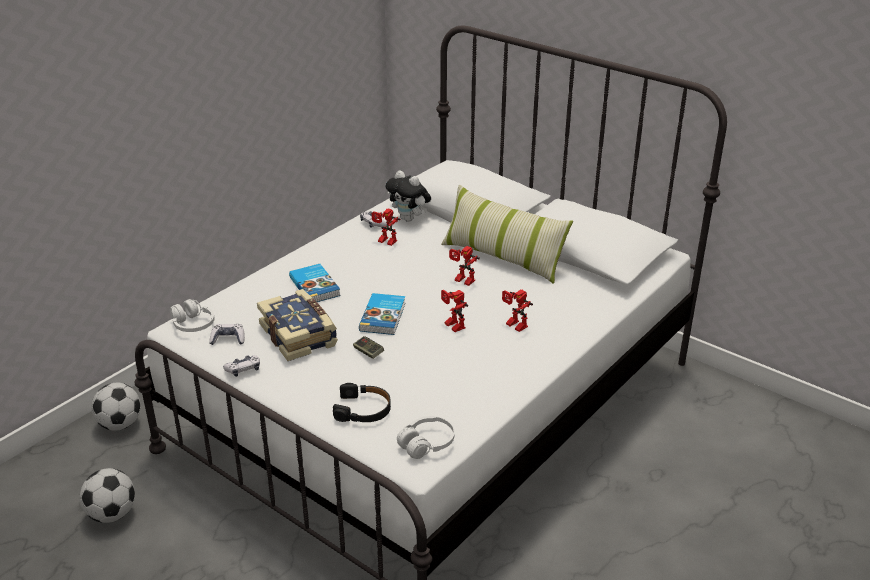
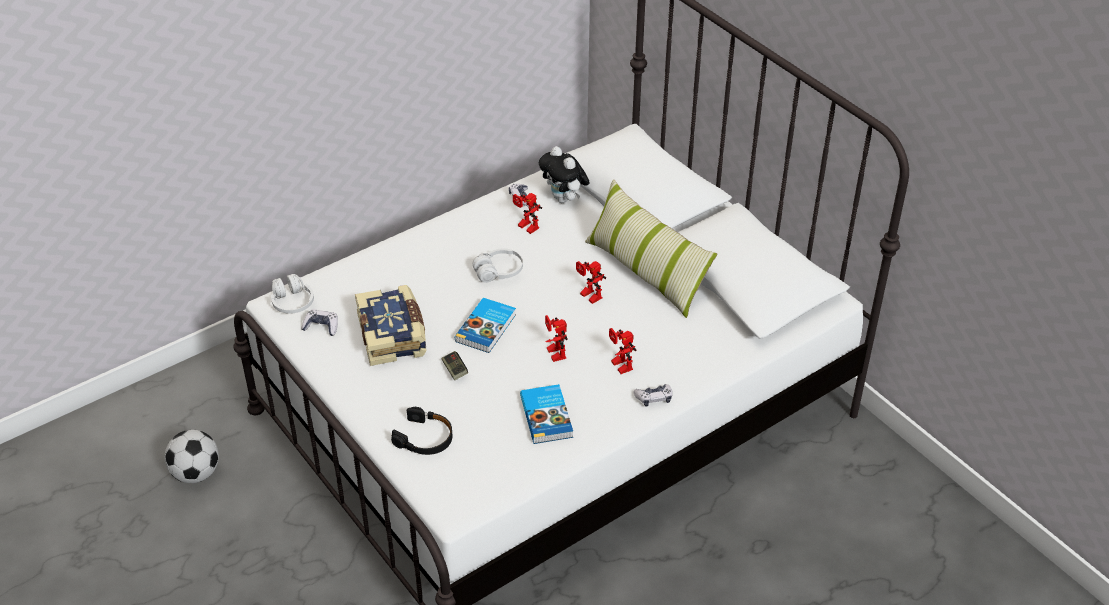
camera: 15 degrees right, 10 degrees up
football [91,383,141,431] -> none
game controller [223,355,260,377] -> game controller moved to [633,384,673,407]
book [289,264,341,302] -> book moved to [520,384,573,444]
white headphones [397,416,455,459] -> white headphones moved to [472,248,523,283]

